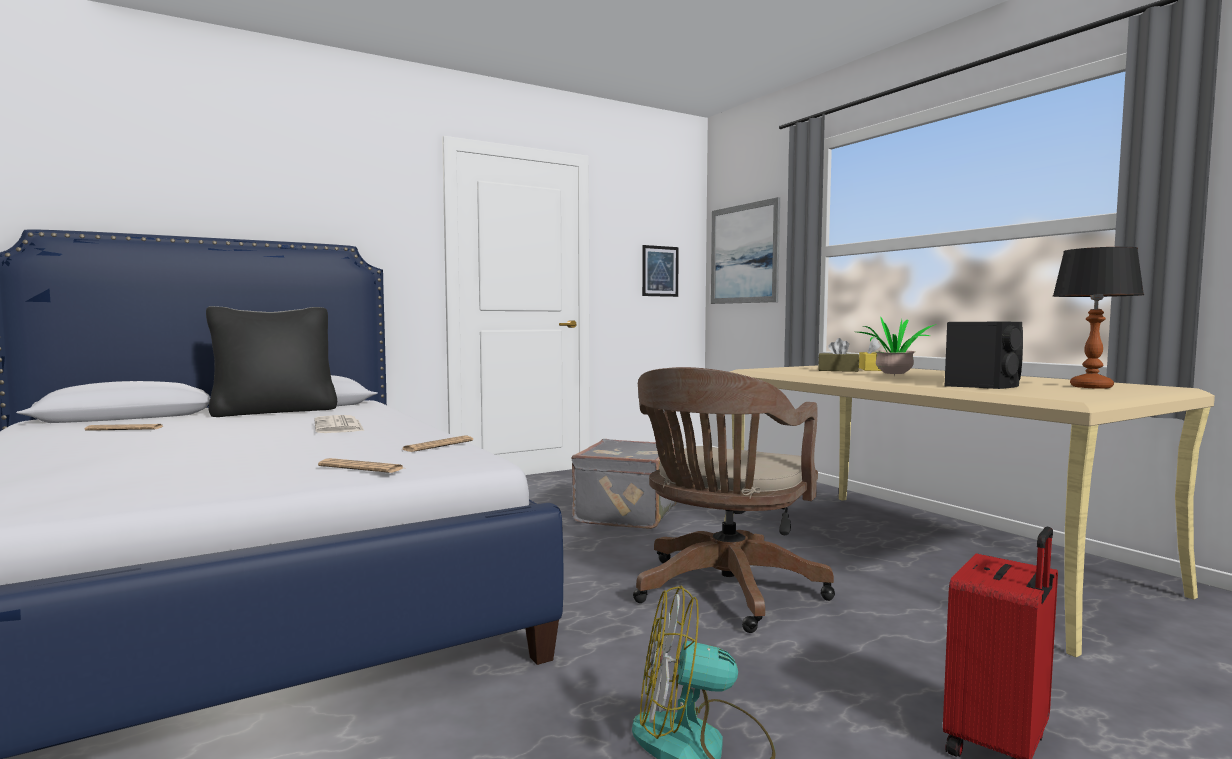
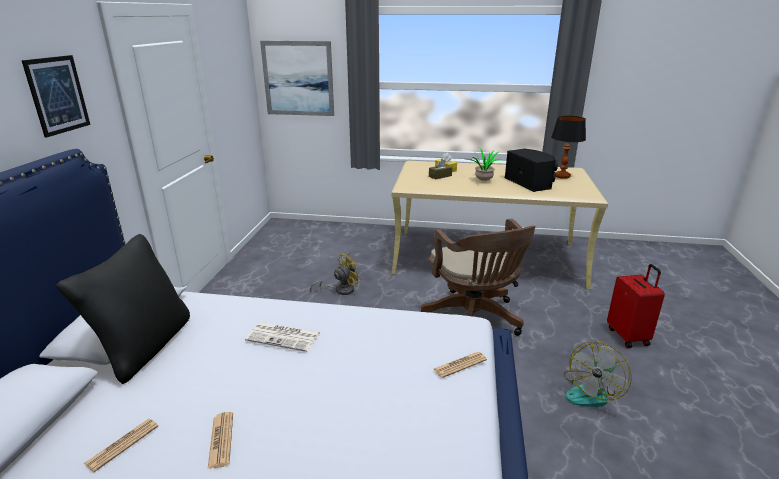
camera: 50 degrees left, 20 degrees up
newspaper [401,436,473,452] -> newspaper moved to [208,412,233,469]
grey suitcase [571,439,677,529] -> yellow fan [310,253,361,295]
picture [642,245,679,297] -> picture moved to [21,55,90,138]

